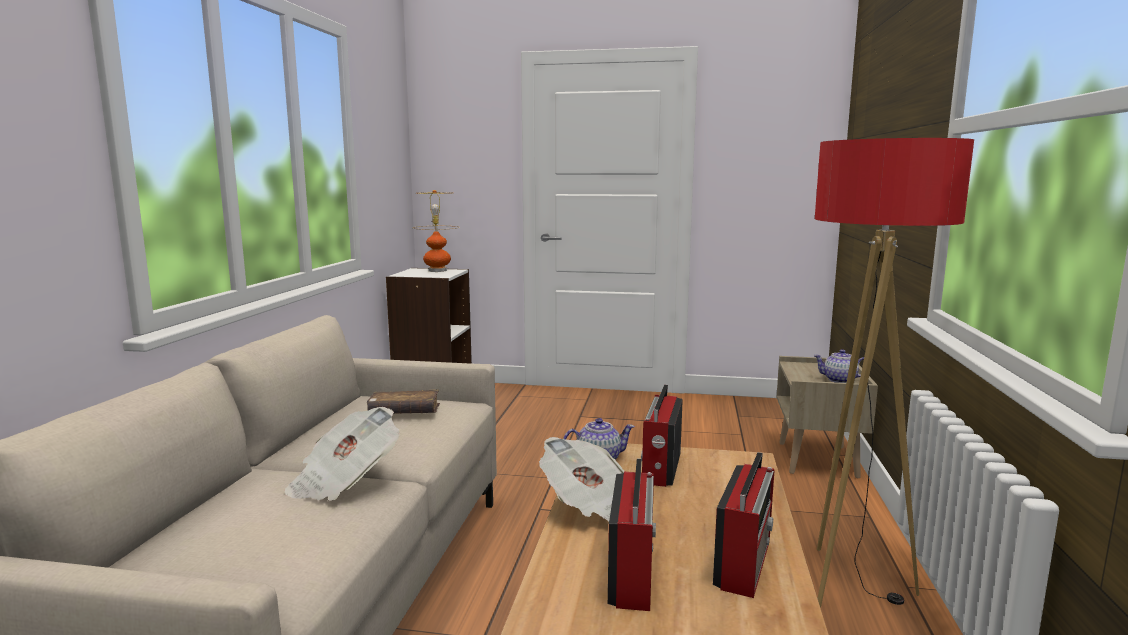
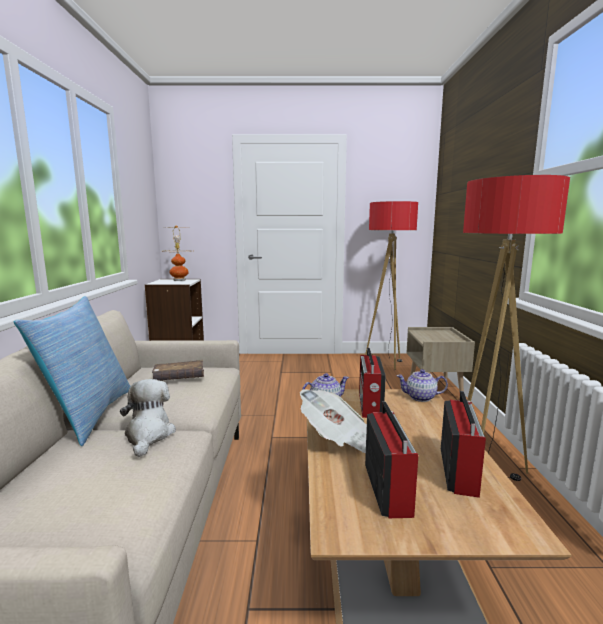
camera: 10 degrees left, 0 degrees up
newspaper [284,407,400,501] -> plush toy [120,379,176,457]
teapot [813,349,864,383] -> teapot moved to [396,369,448,402]
none -> pillow [14,296,131,446]
none -> floor lamp [365,201,418,370]

